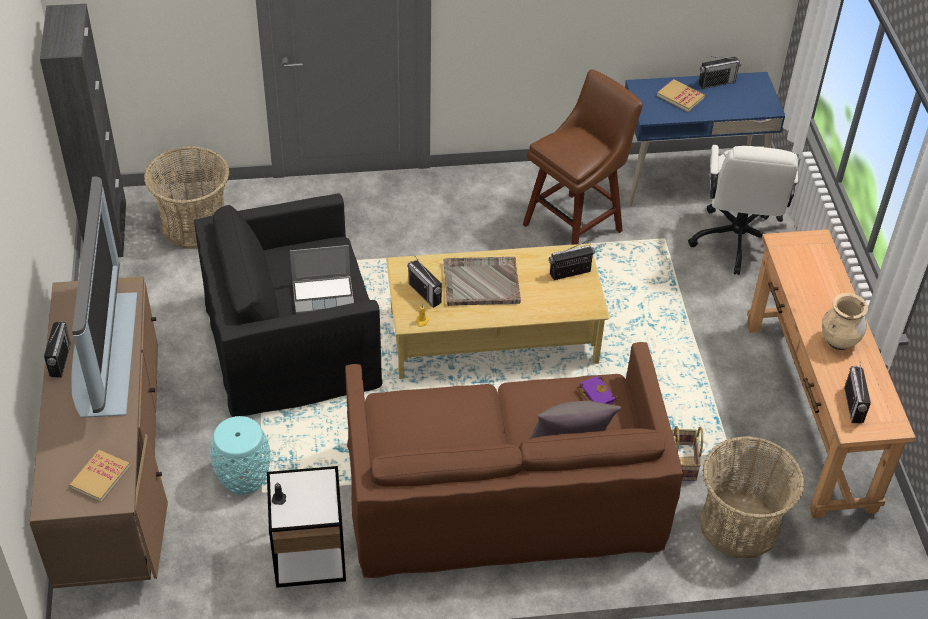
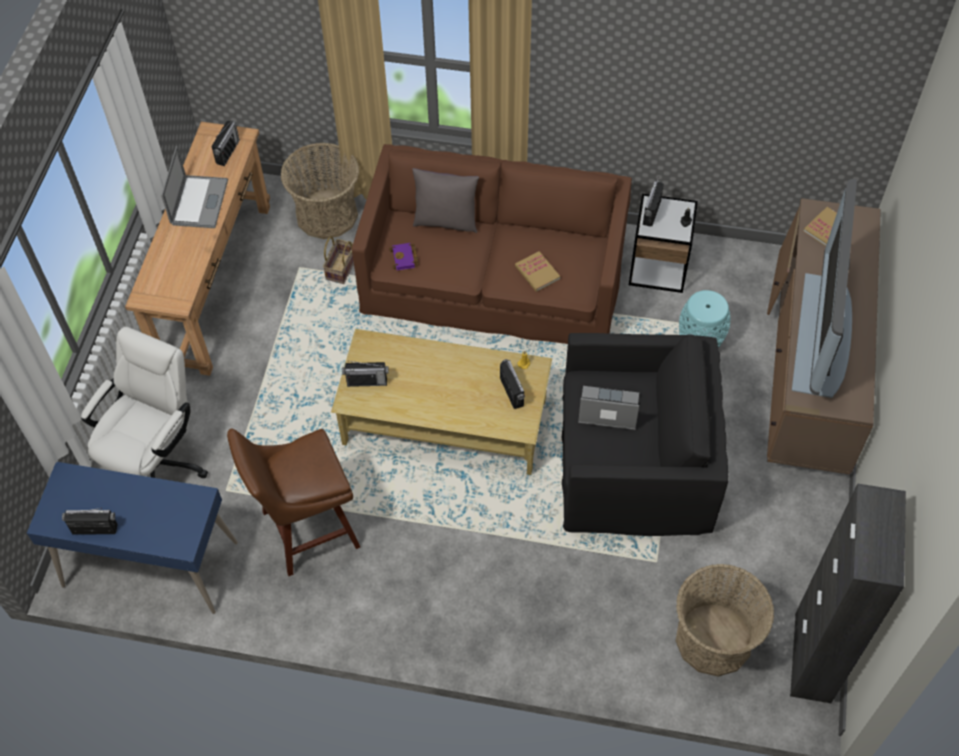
camera: 160 degrees left, 10 degrees up
radio [44,321,71,377] -> radio moved to [643,177,664,226]
grey tray [443,257,521,306] -> none
book [657,79,705,112] -> book moved to [515,251,560,292]
beige vase [822,293,868,350] -> laptop [161,146,228,228]

